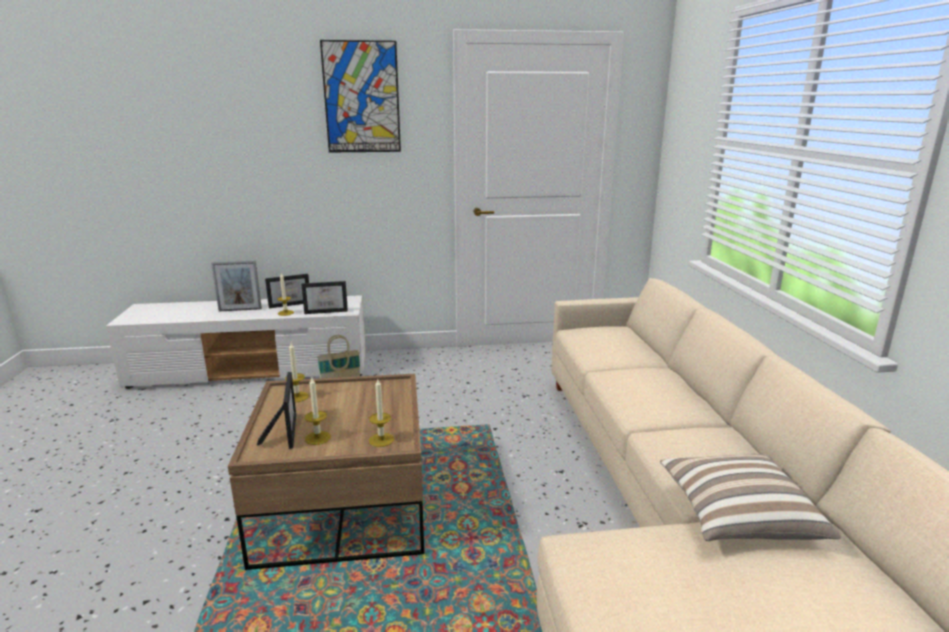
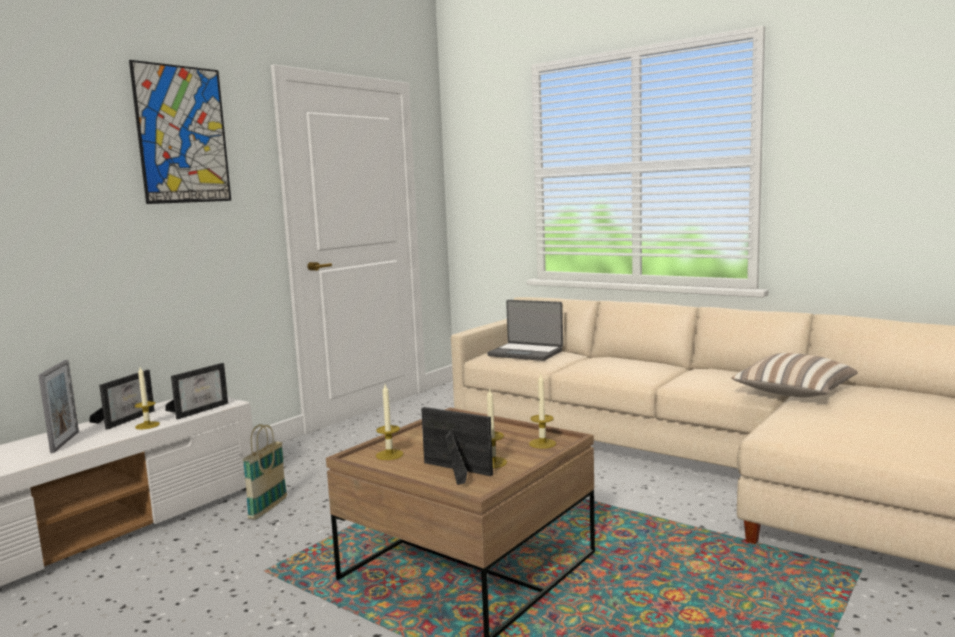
camera: 45 degrees left, 10 degrees down
picture frame [211,261,262,311] -> picture frame turned 45 degrees counterclockwise [38,360,79,453]
none -> laptop [487,300,563,361]

